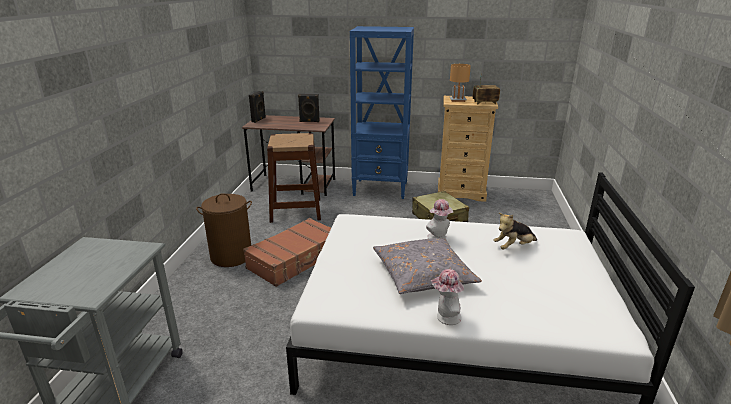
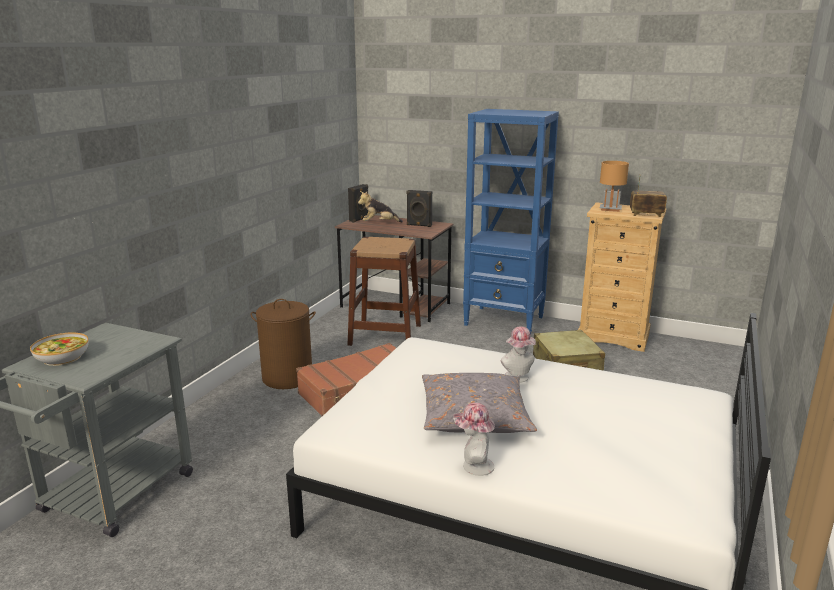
camera: 15 degrees right, 5 degrees down
plush toy [493,213,537,250] -> plush toy moved to [358,191,403,223]
none -> bowl [30,333,89,366]

